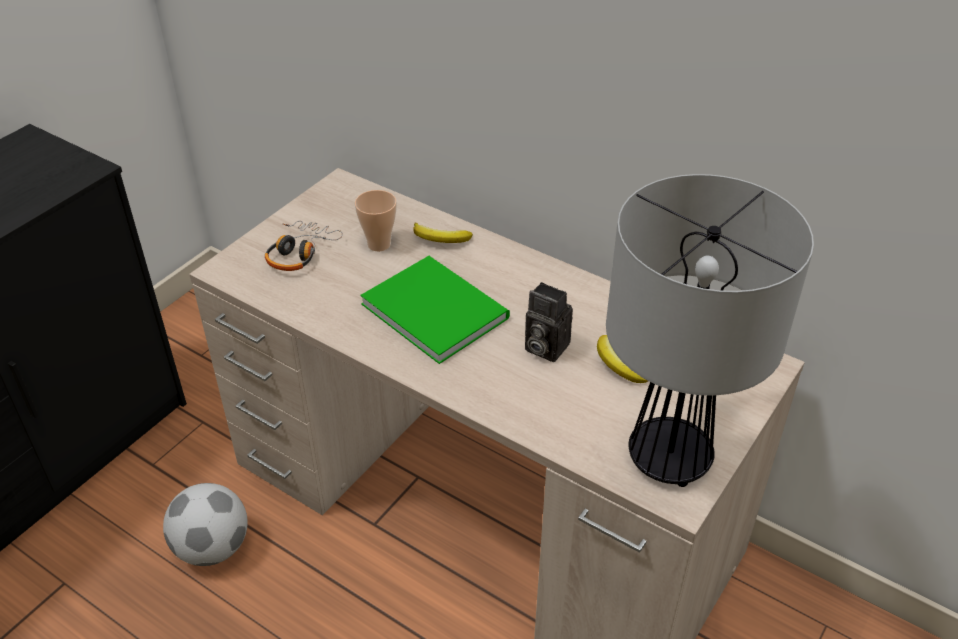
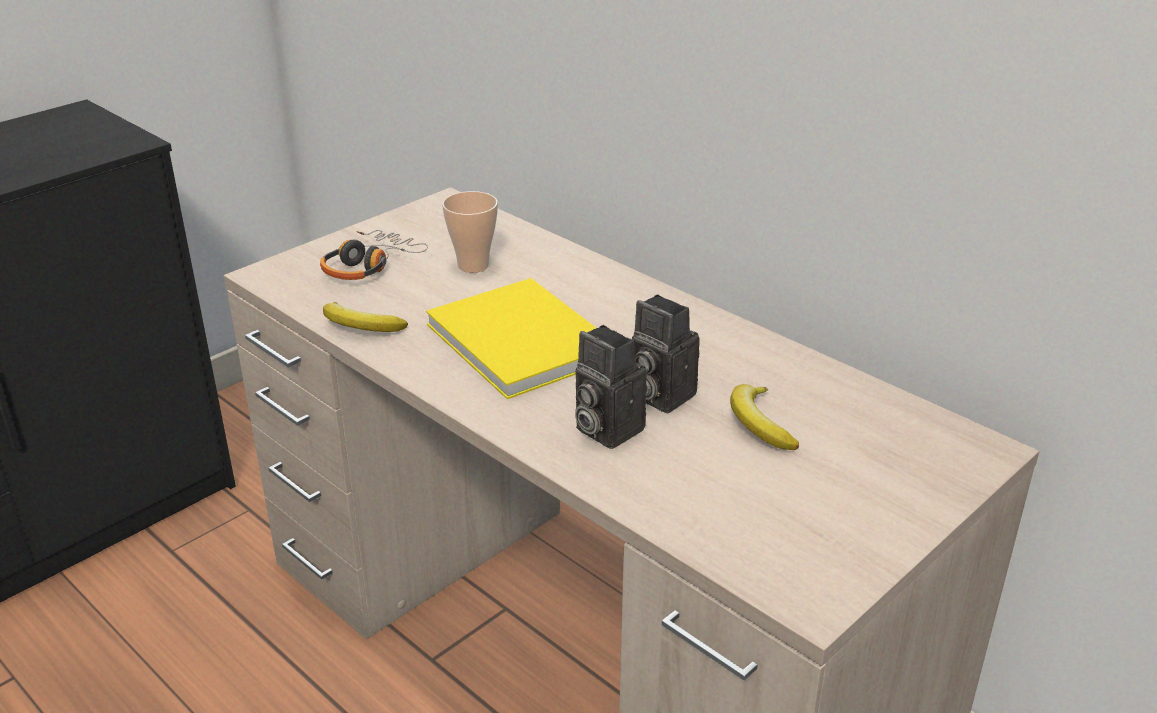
camera: 10 degrees right, 10 degrees down
football [163,483,248,566] -> none
green book [360,256,510,364] -> yellow book [426,278,597,399]
banana [413,223,473,243] -> banana moved to [323,302,408,332]
table lamp [606,174,814,487] -> none
none -> camera [575,325,647,449]

